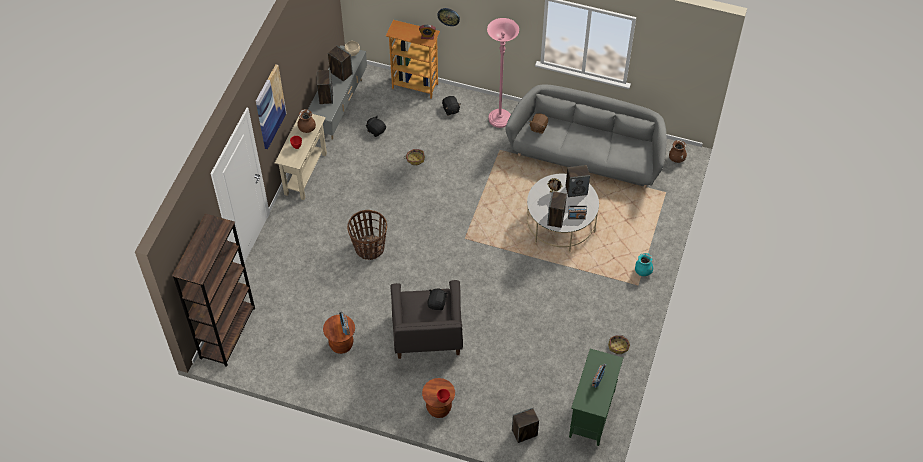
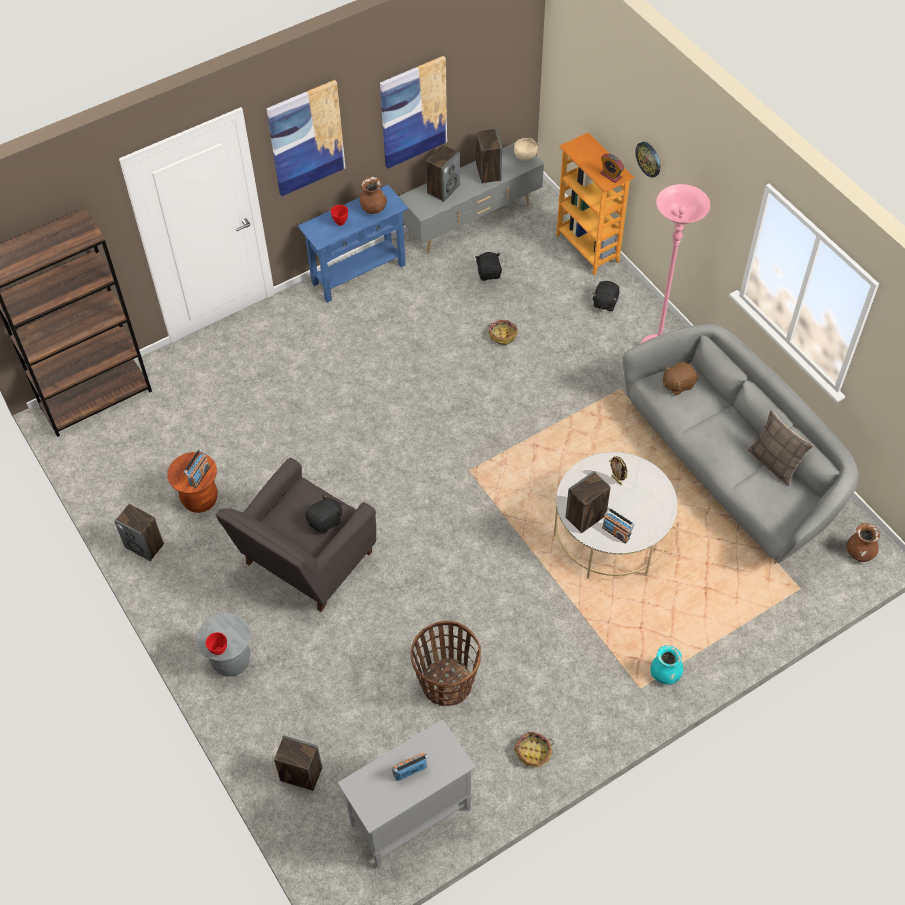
camera: 40 degrees right, 0 degrees up
beige console table [275,114,327,200] -> blue console table [298,185,408,303]
basket [347,210,387,260] -> basket moved to [411,621,481,706]
brown stool [422,378,455,418] -> grey stool [197,613,251,677]
speaker [566,165,590,197] -> speaker moved to [114,504,164,561]
green cabinet [569,348,623,446] -> grey cabinet [338,719,476,868]
none -> picture [380,56,447,169]
none -> pillow [748,410,813,486]

